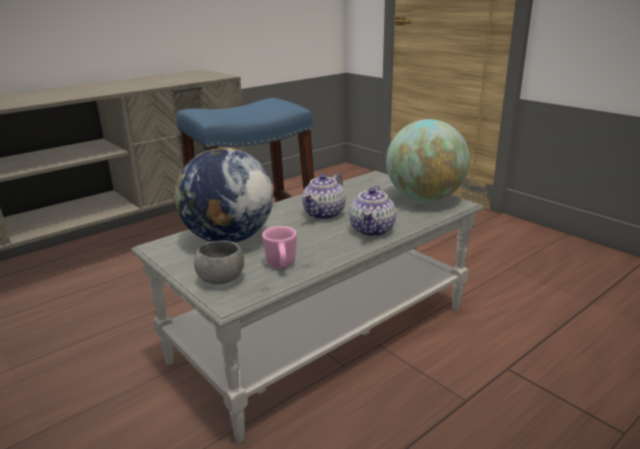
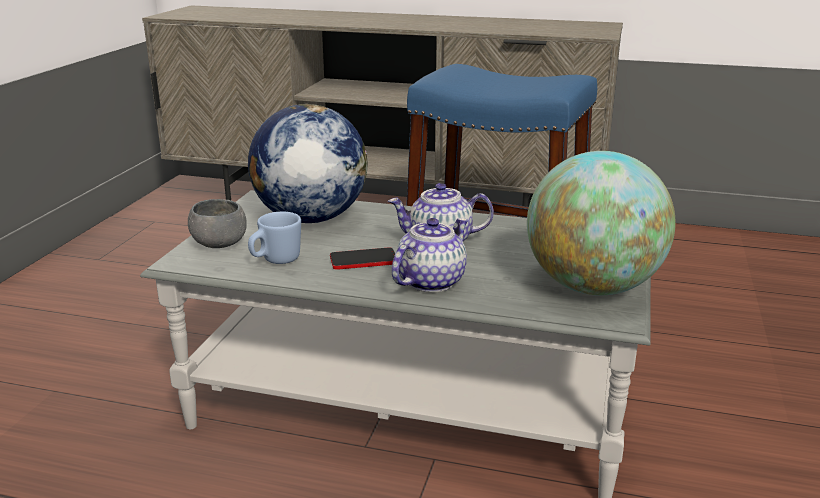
camera: 55 degrees right, 0 degrees up
pink mug [262,226,297,268] -> blue mug [248,212,301,264]
teapot [349,186,396,237] -> teapot turned 150 degrees clockwise [392,218,468,293]
none -> phone [330,248,395,270]

